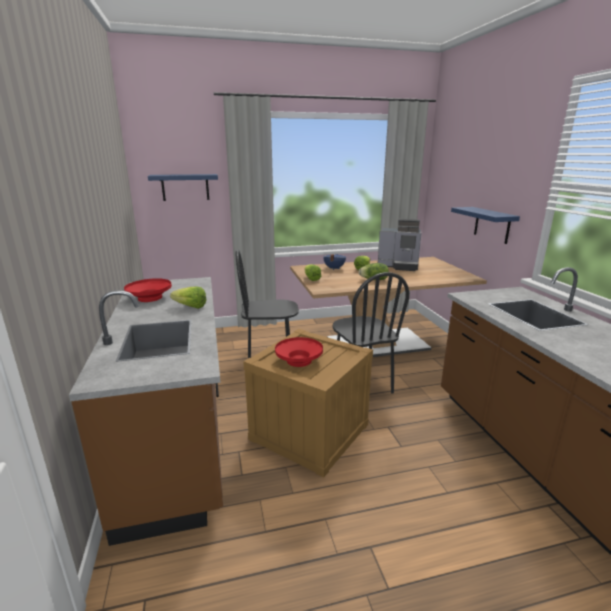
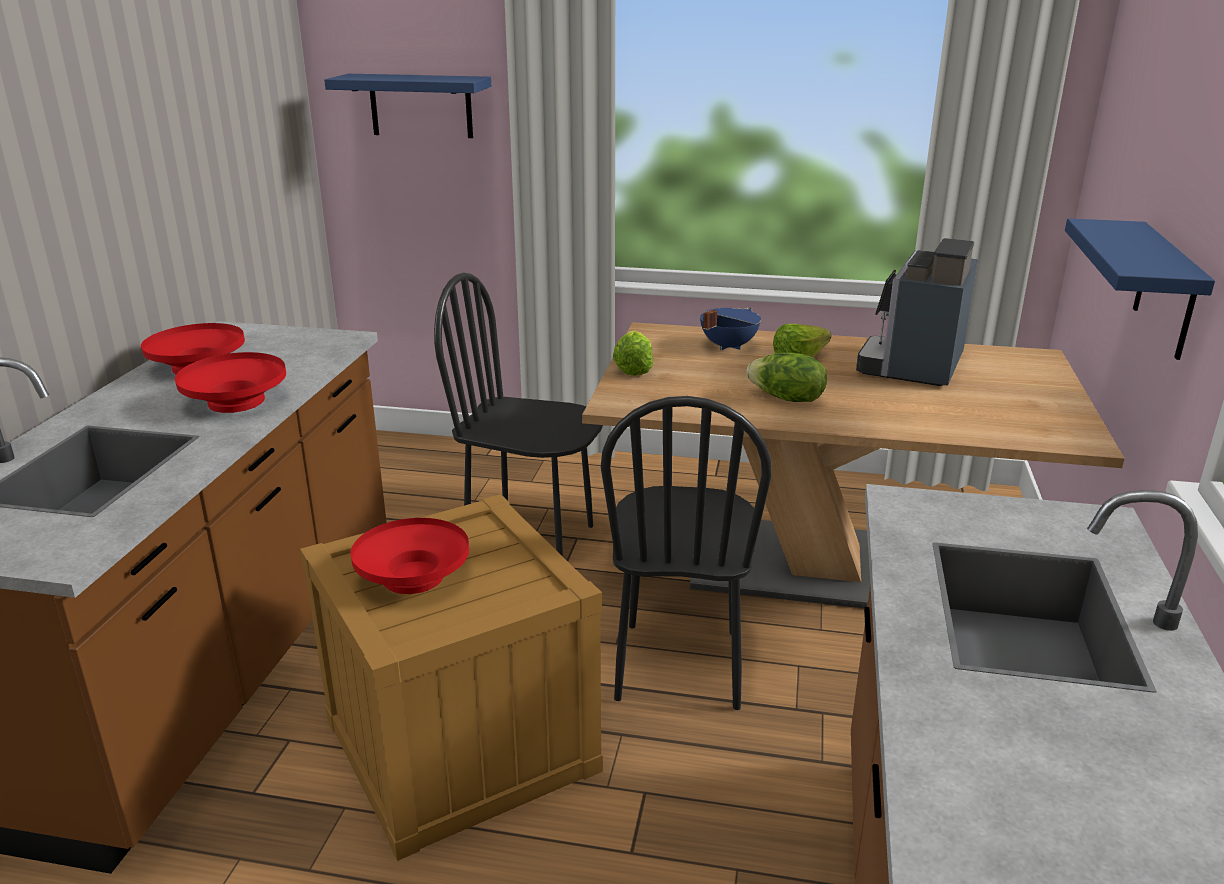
camera: 25 degrees right, 5 degrees up
lettuce [170,286,206,309] -> red bowl [175,352,286,413]
coffee machine [378,219,421,271] -> coffee machine turned 75 degrees clockwise [856,238,978,386]

